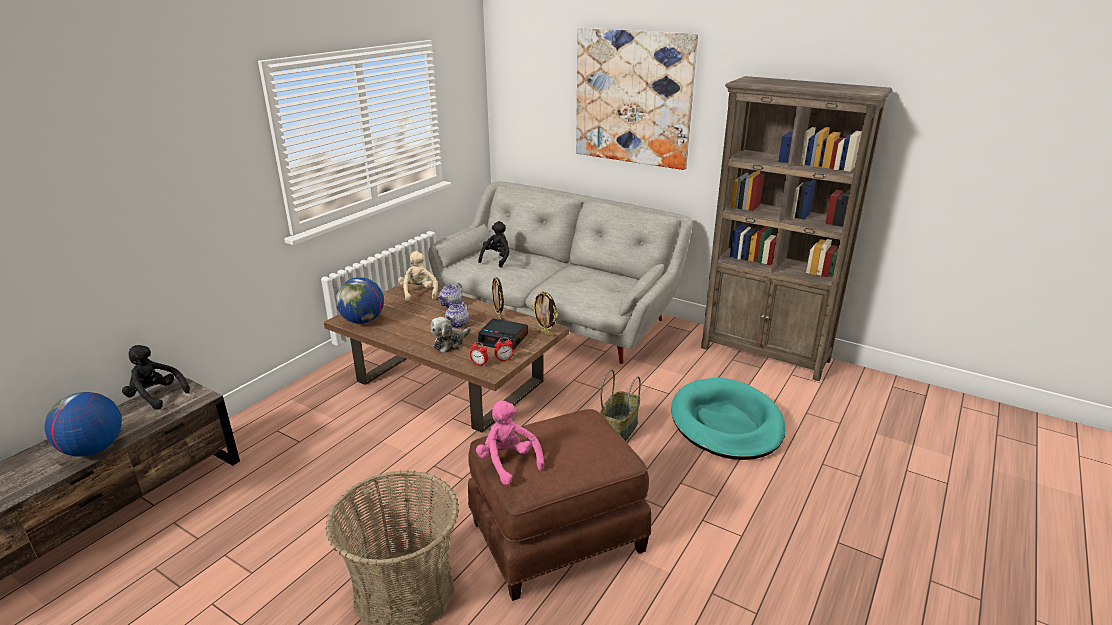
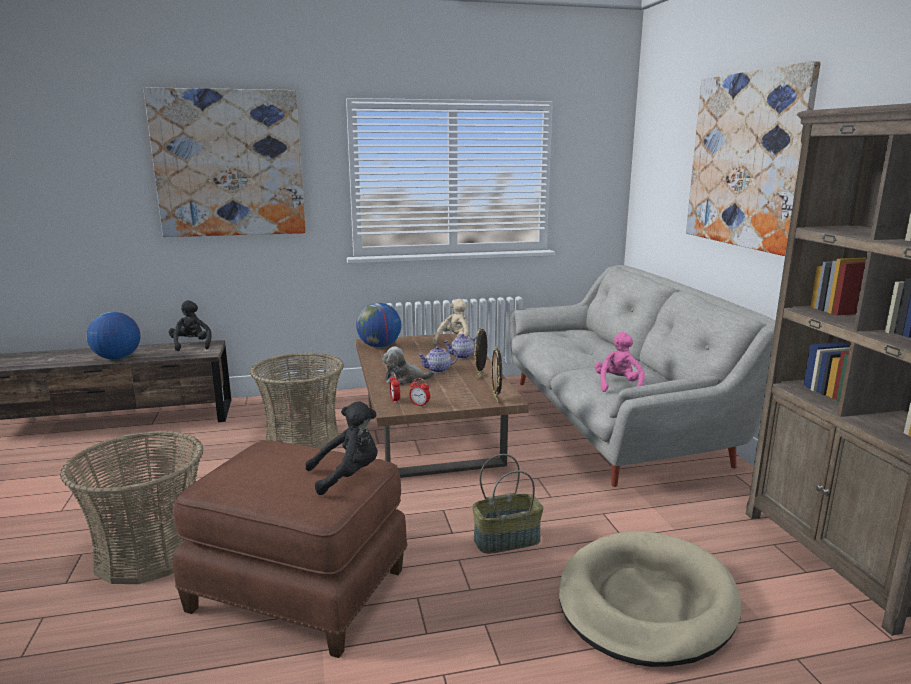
camera: 45 degrees right, 10 degrees down
pink plush toy [476,400,544,485] -> pink plush toy moved to [595,332,645,392]
black plush toy [478,221,510,267] -> black plush toy moved to [305,401,378,495]
alarm clock [478,318,528,350] -> none
turquoise dog bed [671,378,786,460] -> beige dog bed [559,531,742,667]
none -> picture [143,87,306,237]
none -> basket [250,353,344,449]

